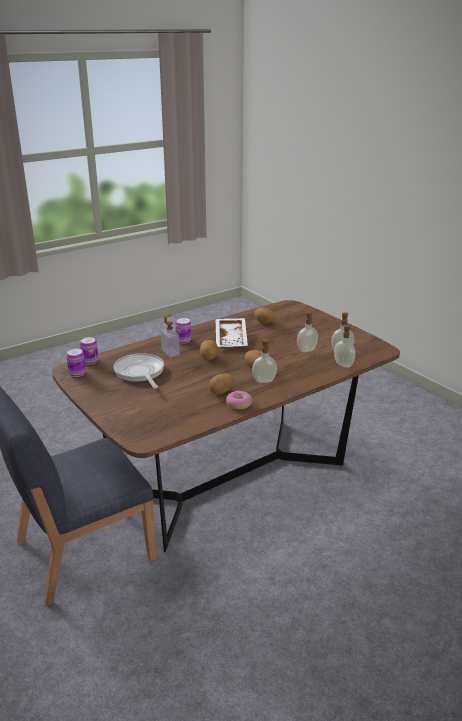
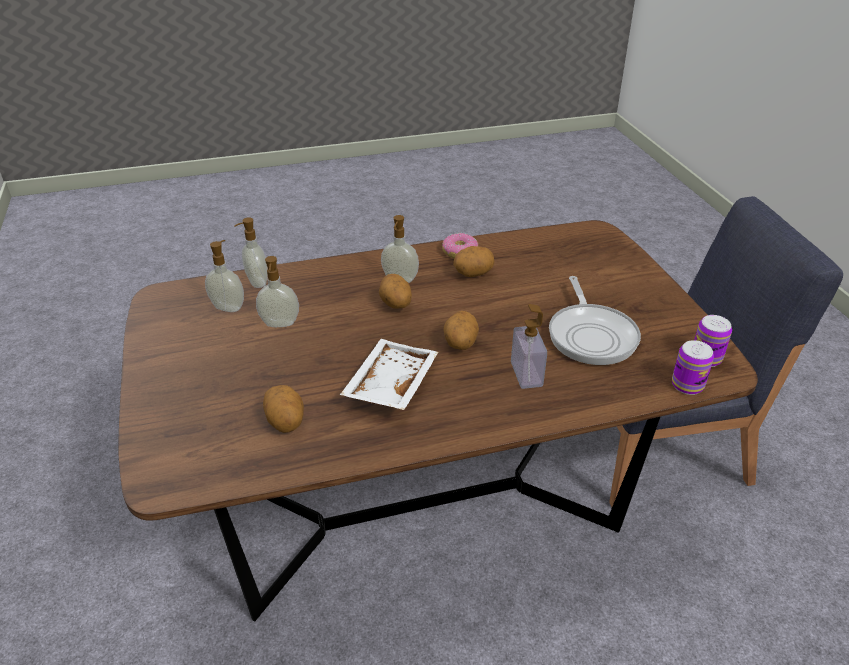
camera: 160 degrees left, 10 degrees up
can [175,318,191,344] -> none

